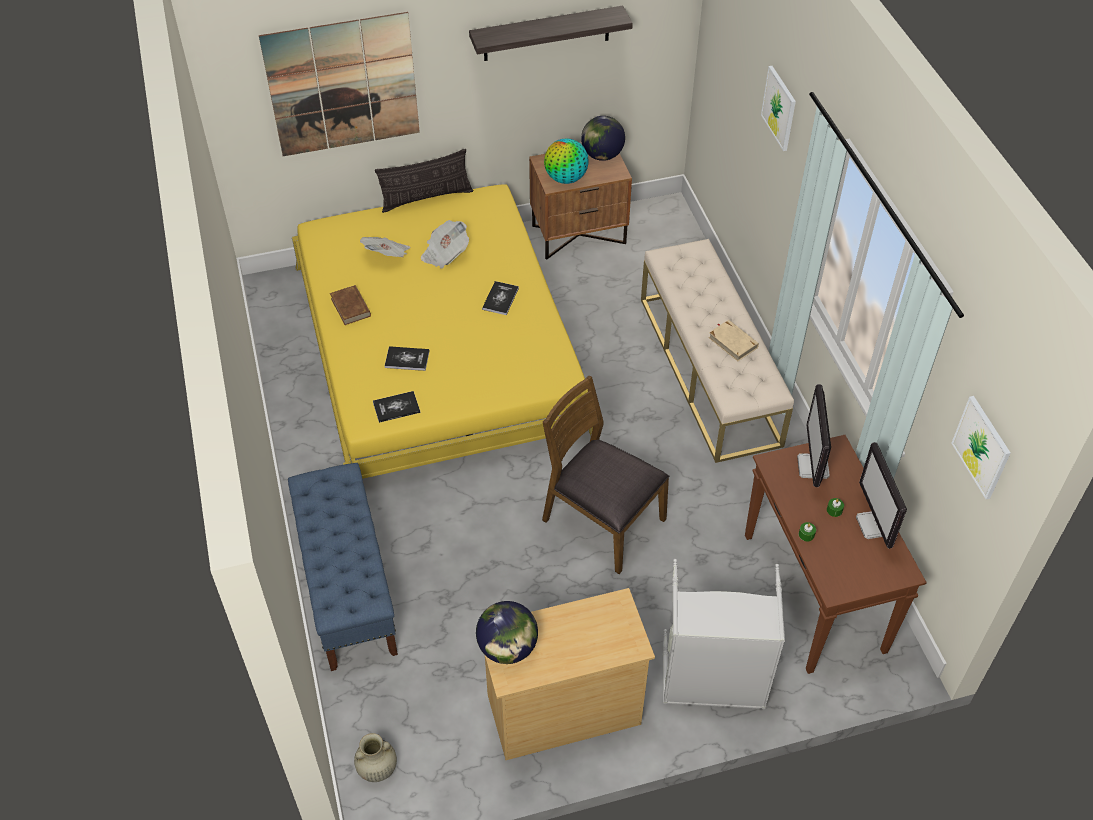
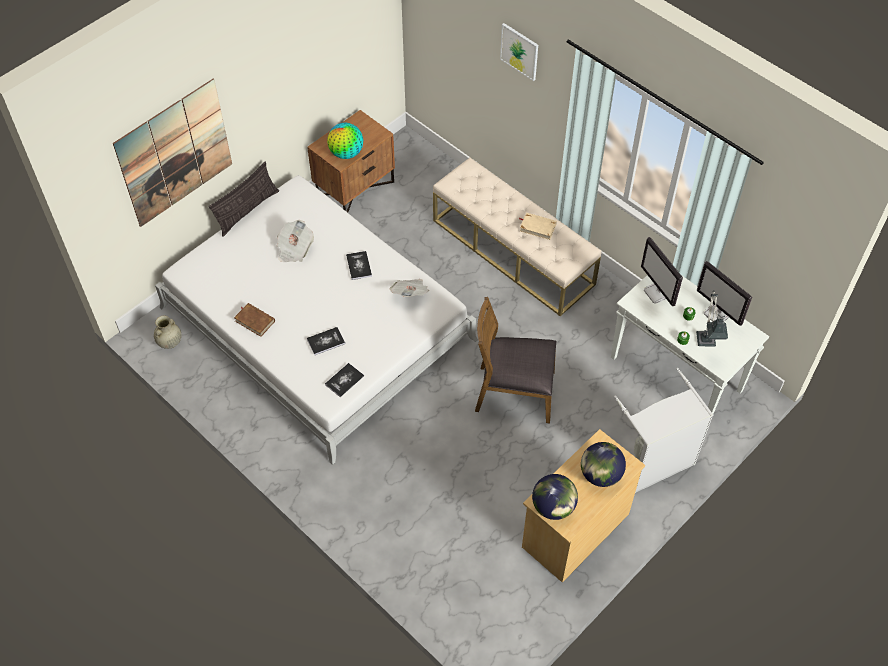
camera: 30 degrees left, 5 degrees up
blue bench [288,463,398,671] -> none
yellow bed [292,184,593,479] -> white bed [155,175,478,465]
beige vase [354,733,397,782] -> beige vase moved to [154,316,181,349]
newspaper [360,237,410,257] -> newspaper moved to [390,279,429,297]
shelf [469,6,633,61] -> none
globe [581,116,625,161] -> globe moved to [581,442,626,487]
brown console table [745,435,927,674] -> white console table [611,275,769,414]
picture [951,396,1011,499] -> none
none -> table lamp [696,291,728,347]

